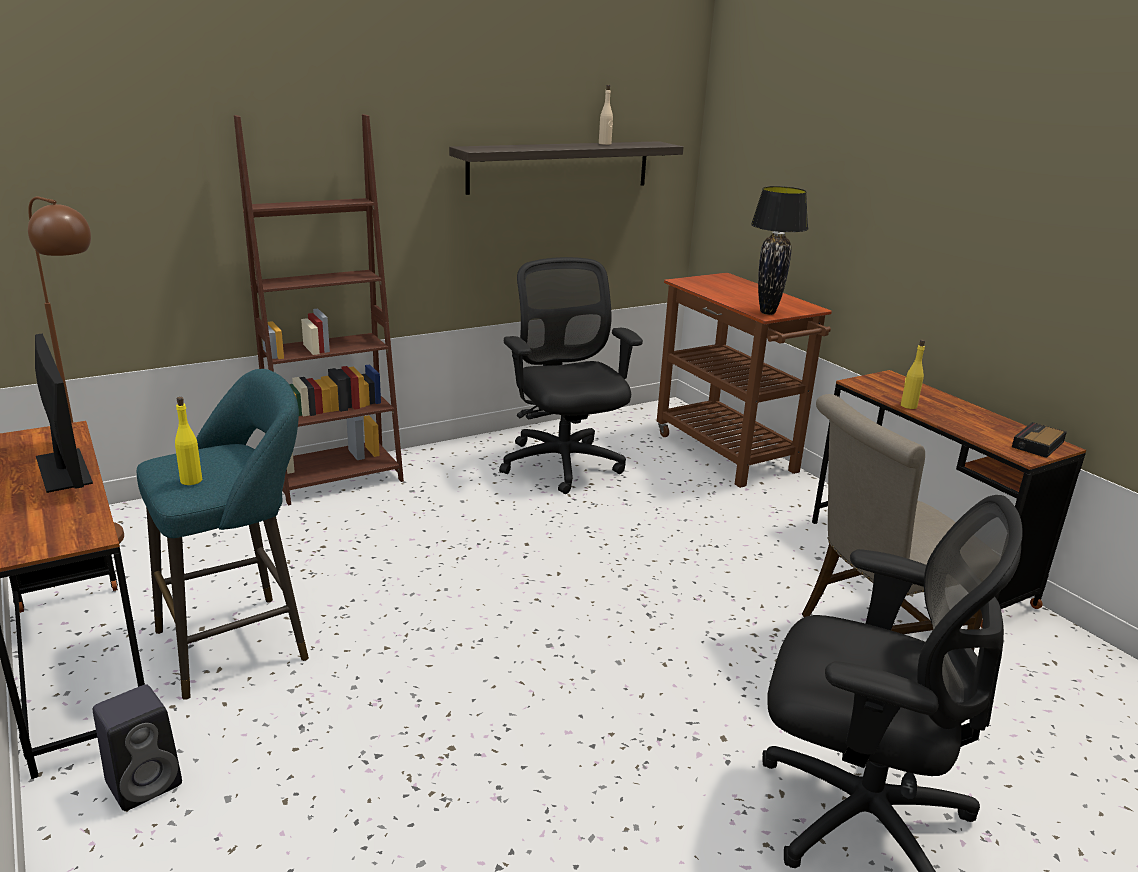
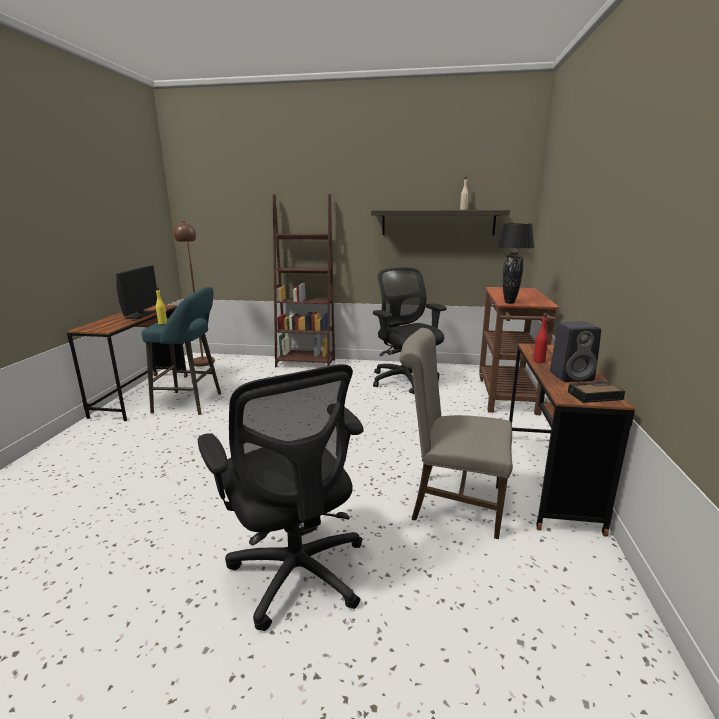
camera: 40 degrees right, 5 degrees down
black speaker [93,684,182,811] -> black speaker moved to [550,321,601,382]
black office chair [499,257,643,494] -> black office chair turned 45 degrees counterclockwise [373,267,447,394]
yellow bottle [901,340,925,409] -> red bottle [533,313,548,363]

